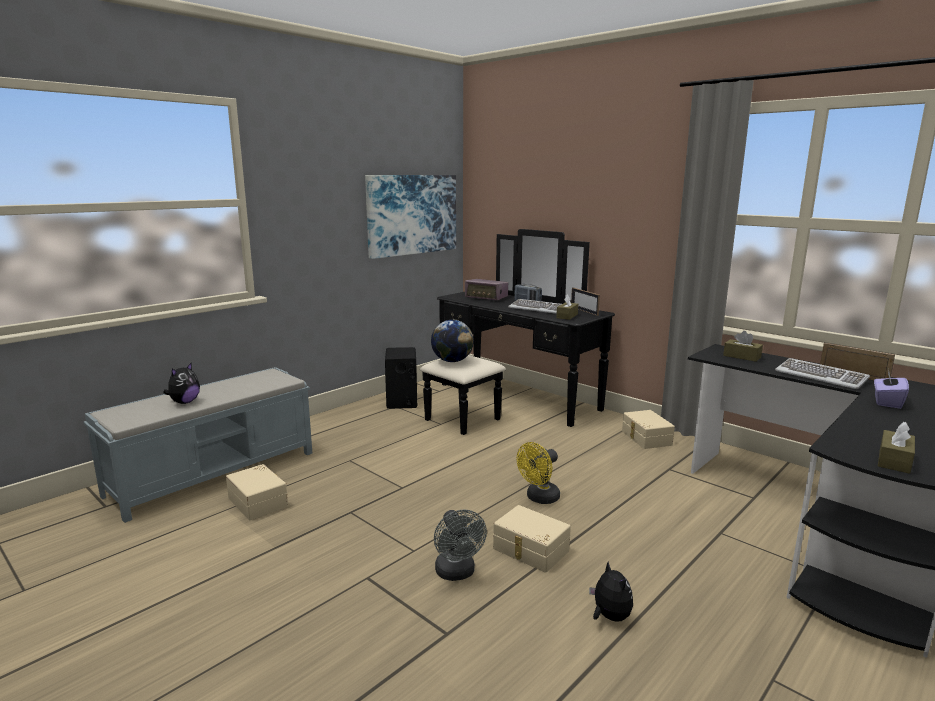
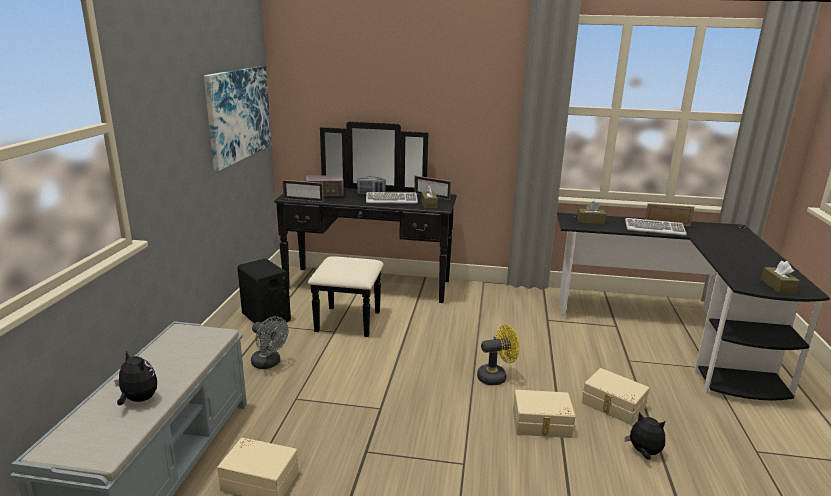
camera: 35 degrees left, 5 degrees up
plush toy [163,362,200,404] -> plush toy turned 45 degrees counterclockwise [114,350,157,405]
globe [431,320,474,362] -> none
grey fan [434,510,487,581] -> grey fan moved to [251,316,288,369]
yellow fan [517,442,560,504] -> yellow fan turned 120 degrees counterclockwise [477,324,519,385]
beige storage box [622,410,675,449] -> beige storage box moved to [582,368,649,425]
purple tissue box [874,369,909,409] -> none
none -> picture frame [282,180,324,202]

